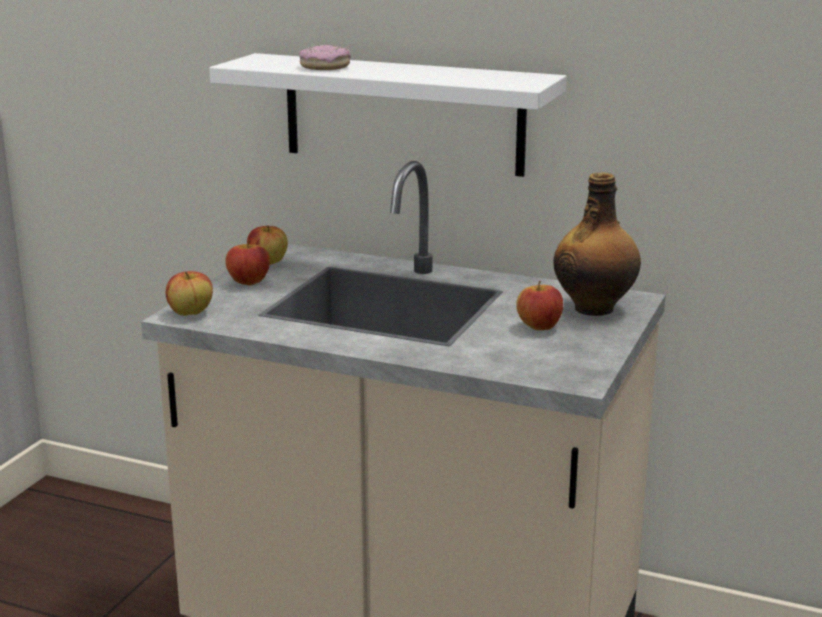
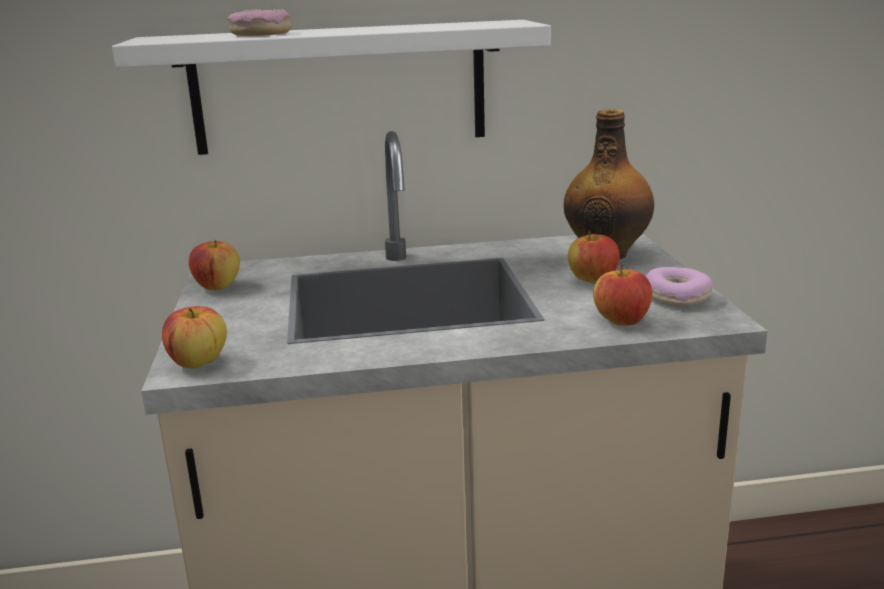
camera: 30 degrees left, 0 degrees up
apple [225,240,270,285] -> apple moved to [593,264,652,326]
none -> donut [646,267,713,307]

